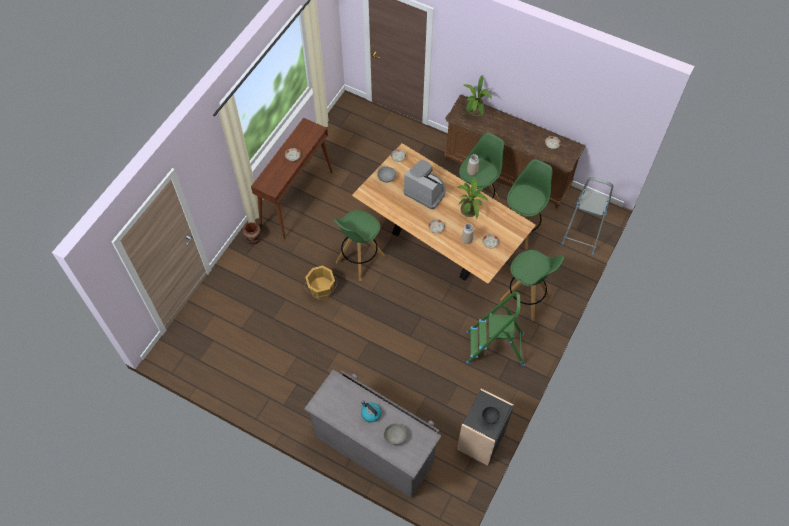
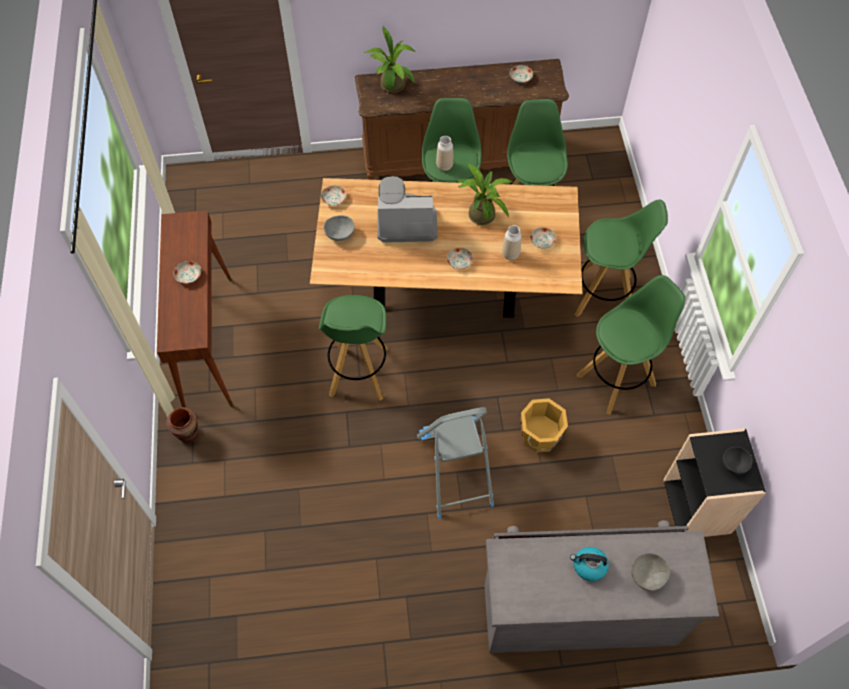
camera: 35 degrees left, 0 degrees up
orange bucket [305,265,337,300] -> orange bucket moved to [521,398,568,453]
green step ladder [466,292,525,366] -> green stool [576,275,685,415]
grey step ladder [562,177,614,254] -> grey step ladder moved to [417,407,494,519]

